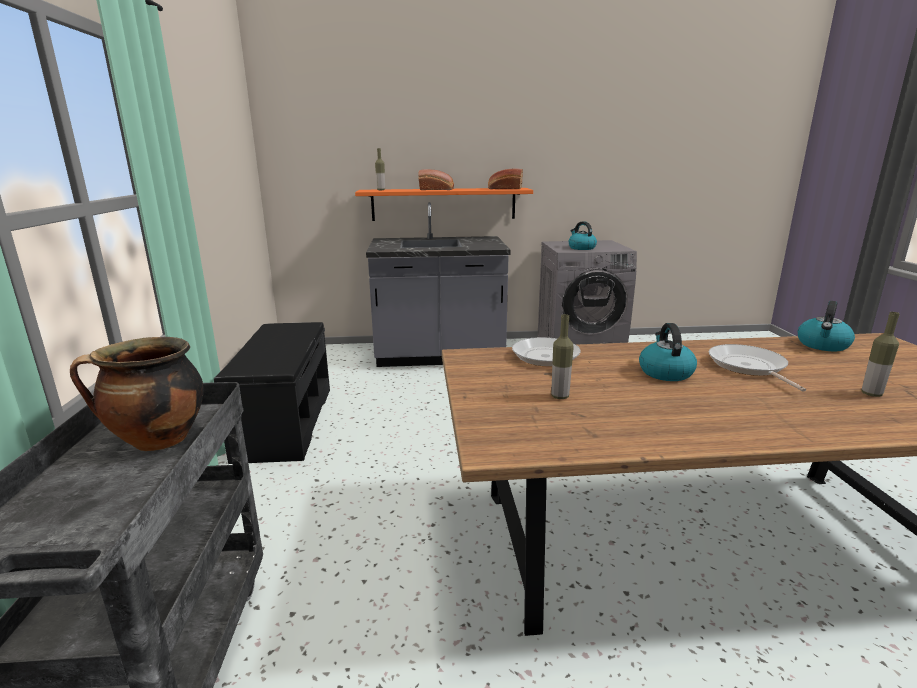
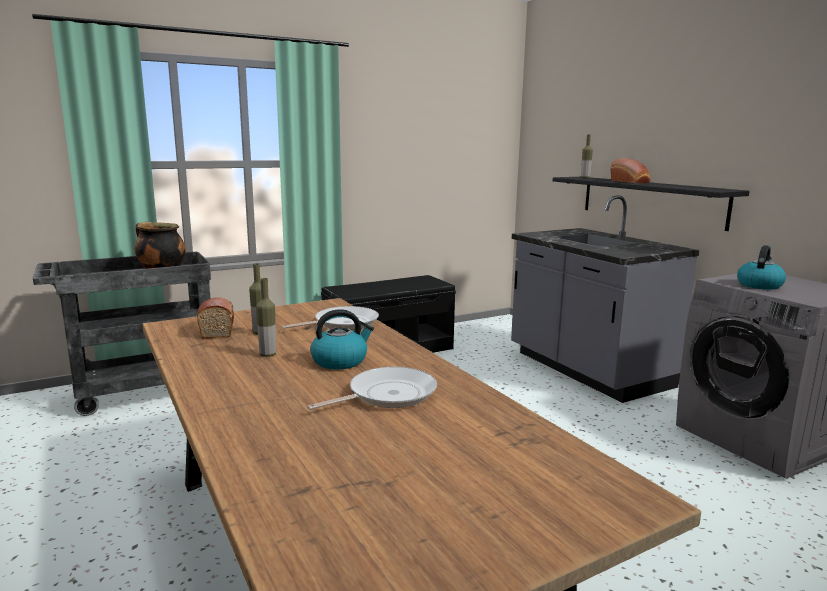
camera: 65 degrees right, 5 degrees down
orange shelf [355,188,533,221] -> black shelf [553,177,750,231]
bread [488,168,523,189] -> bread moved to [197,297,234,339]
kettle [798,301,855,351] -> none
bottle [862,312,900,397] -> bottle moved to [256,278,276,357]

